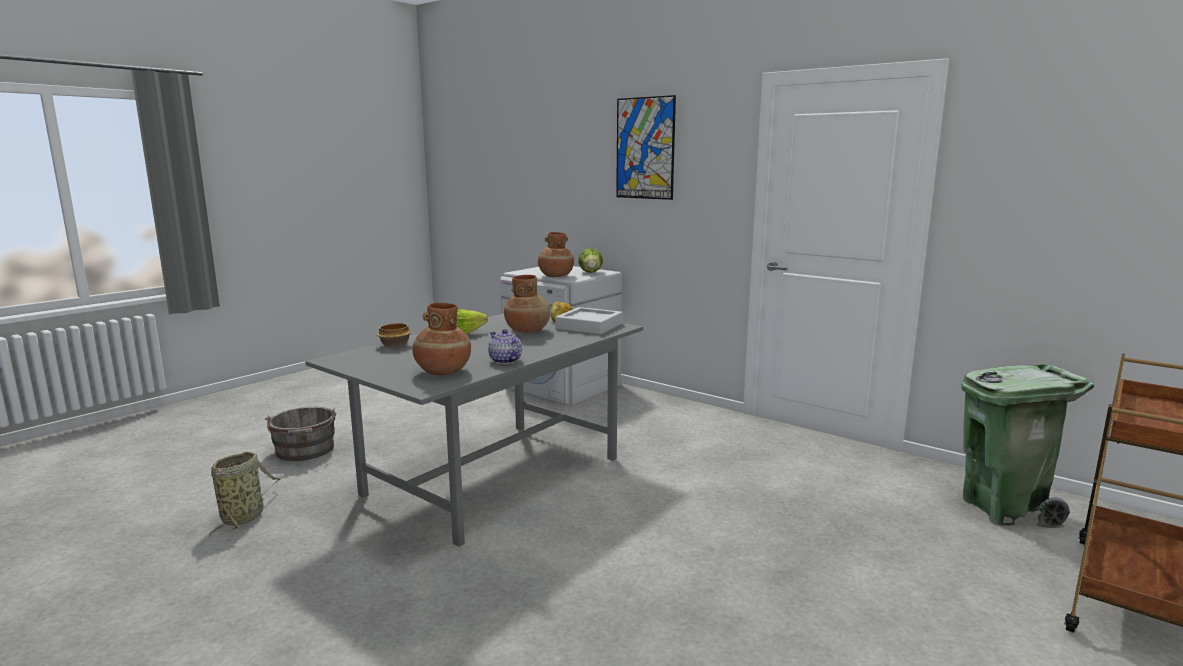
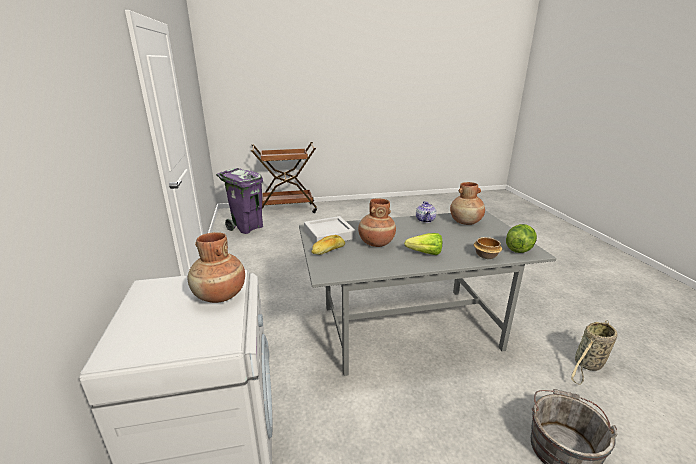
camera: 140 degrees left, 10 degrees up
lettuce [578,248,603,273] -> lettuce moved to [506,224,537,253]
picture [616,95,676,200] -> none
green trash can [961,363,1094,528] -> purple trash can [216,168,263,234]

